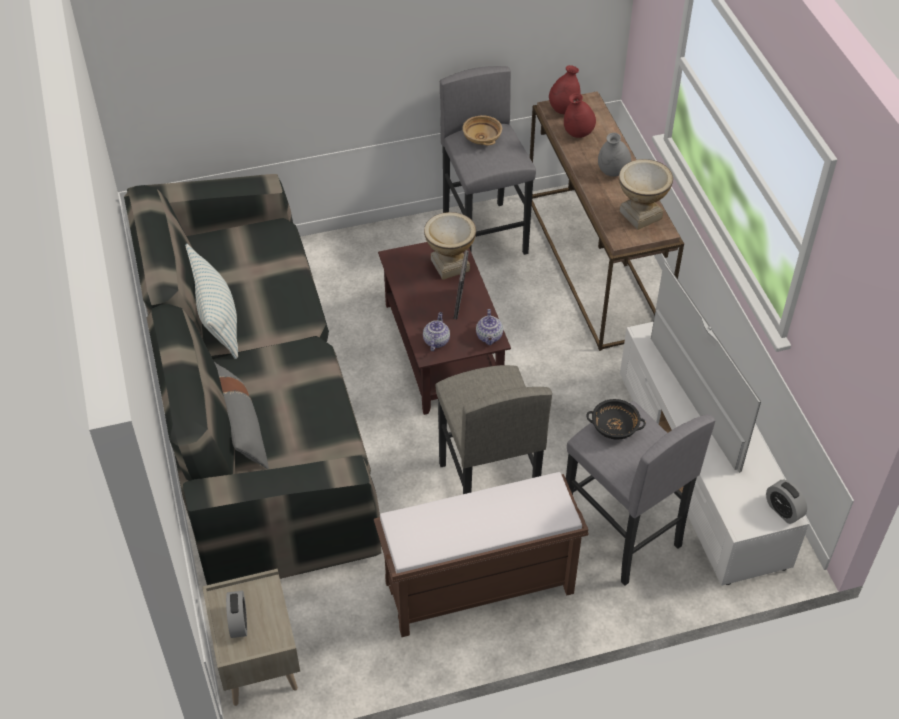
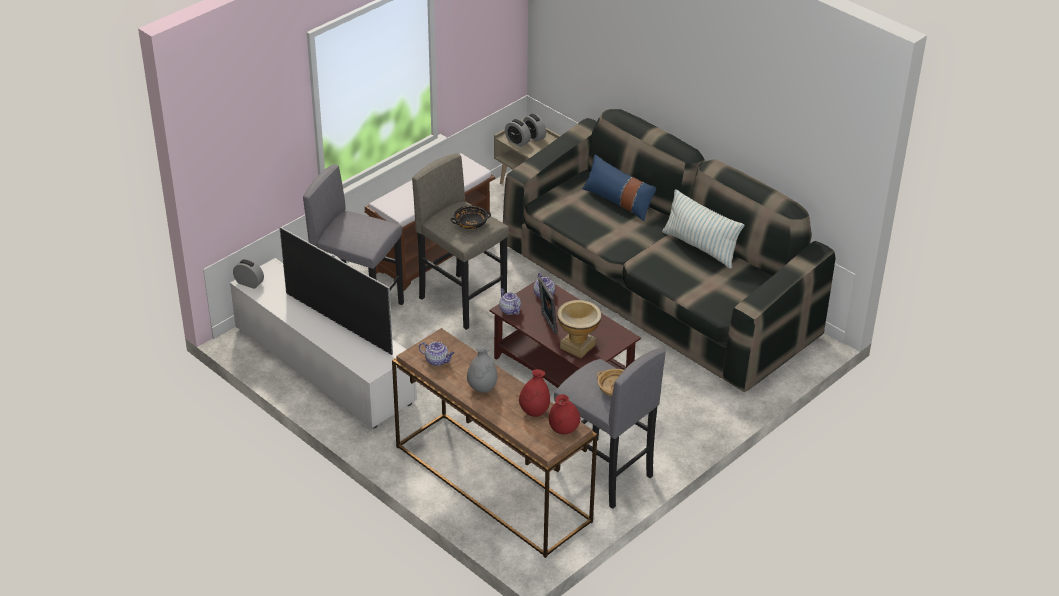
camera: 150 degrees right, 10 degrees down
grey pillow [214,362,269,469] -> blue pillow [582,154,656,221]
black bowl [587,399,646,440] -> black bowl moved to [451,206,491,229]
vase [619,159,673,230] -> teapot [419,342,454,366]
none -> alarm clock [505,119,531,147]

